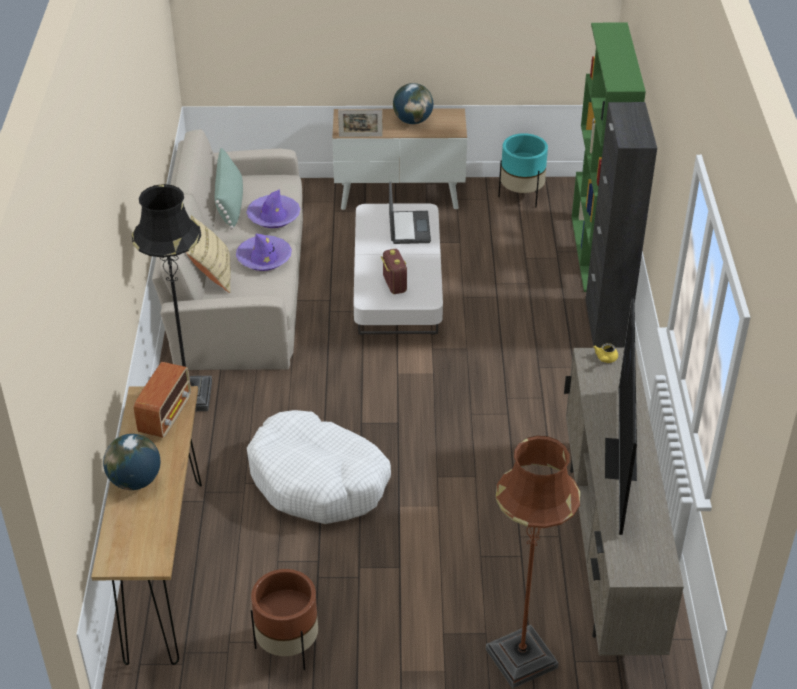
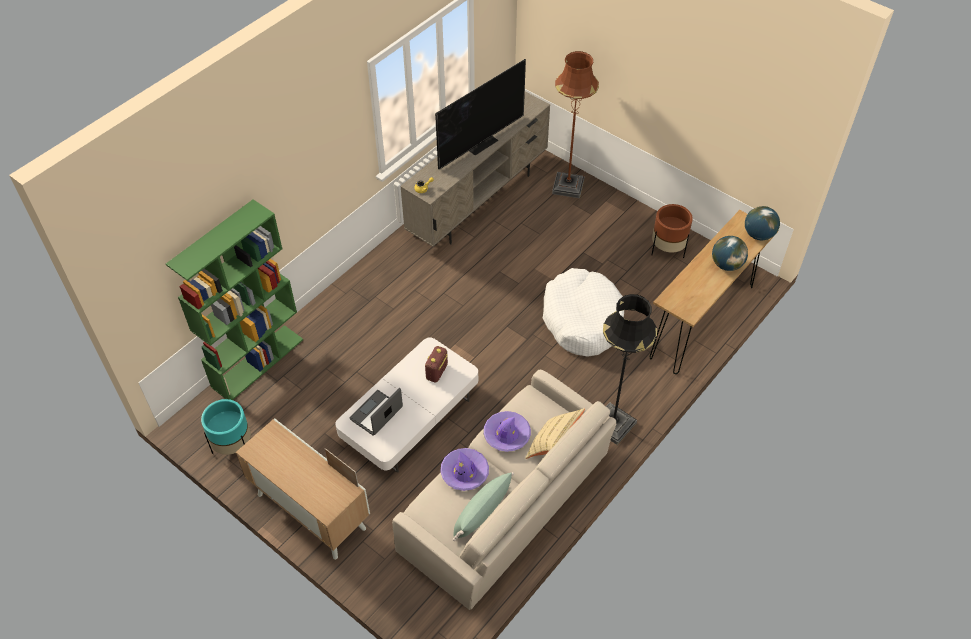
camera: 140 degrees left, 10 degrees up
radio [134,362,191,438] -> none
globe [393,83,433,124] -> globe moved to [745,206,780,240]
black cabinet [585,102,657,348] -> none

